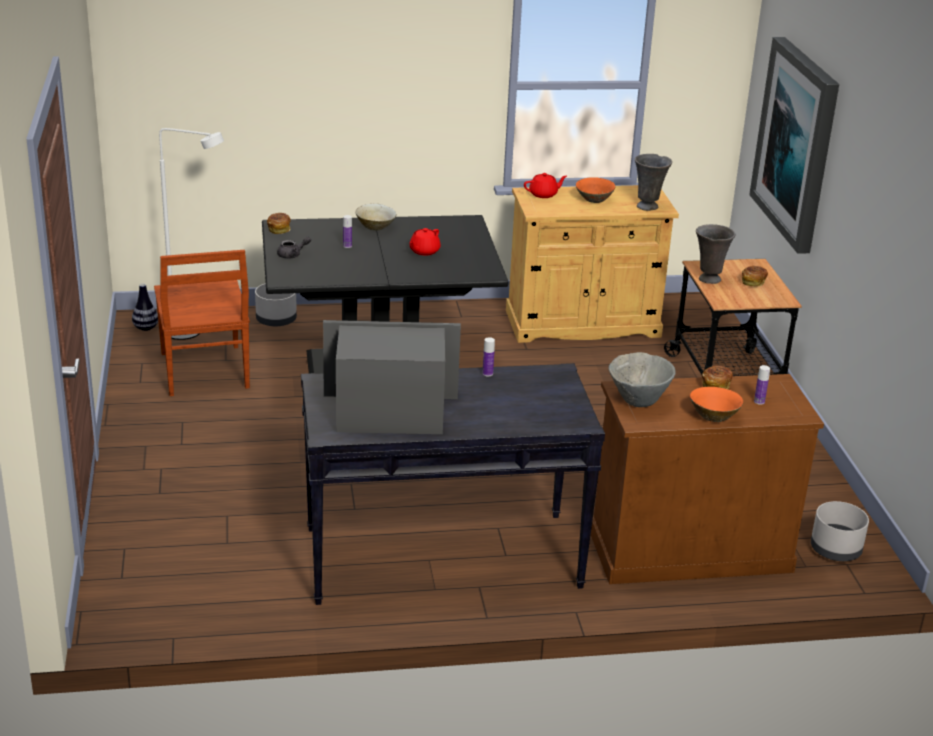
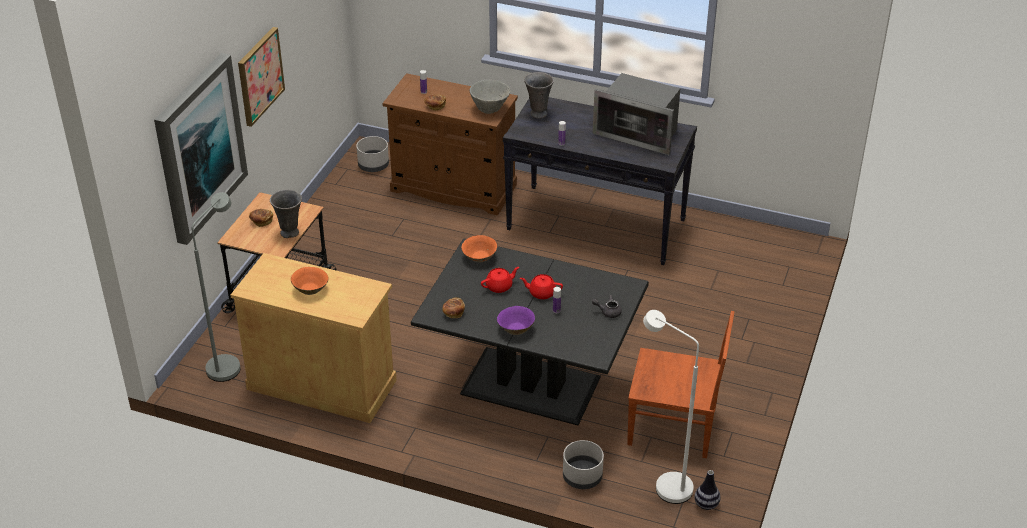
camera: 150 degrees left, 10 degrees up
brown chair [154,250,250,396] -> brown chair turned 90 degrees clockwise [627,311,734,458]
bread [267,213,291,234] -> bread moved to [442,297,465,318]
beige bowl [355,204,396,231] -> purple bowl [497,306,535,335]
red teapot [524,173,567,198] -> red teapot moved to [520,274,563,299]
grey vase [635,154,672,211] -> grey vase moved to [524,72,554,119]
orange bowl [690,387,743,422] -> orange bowl moved to [461,235,497,262]
none -> grey floor lamp [192,192,241,382]
none -> picture [238,27,285,127]

